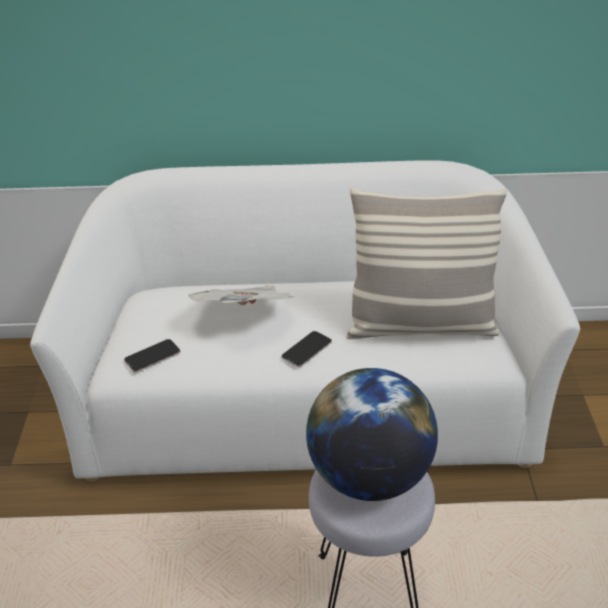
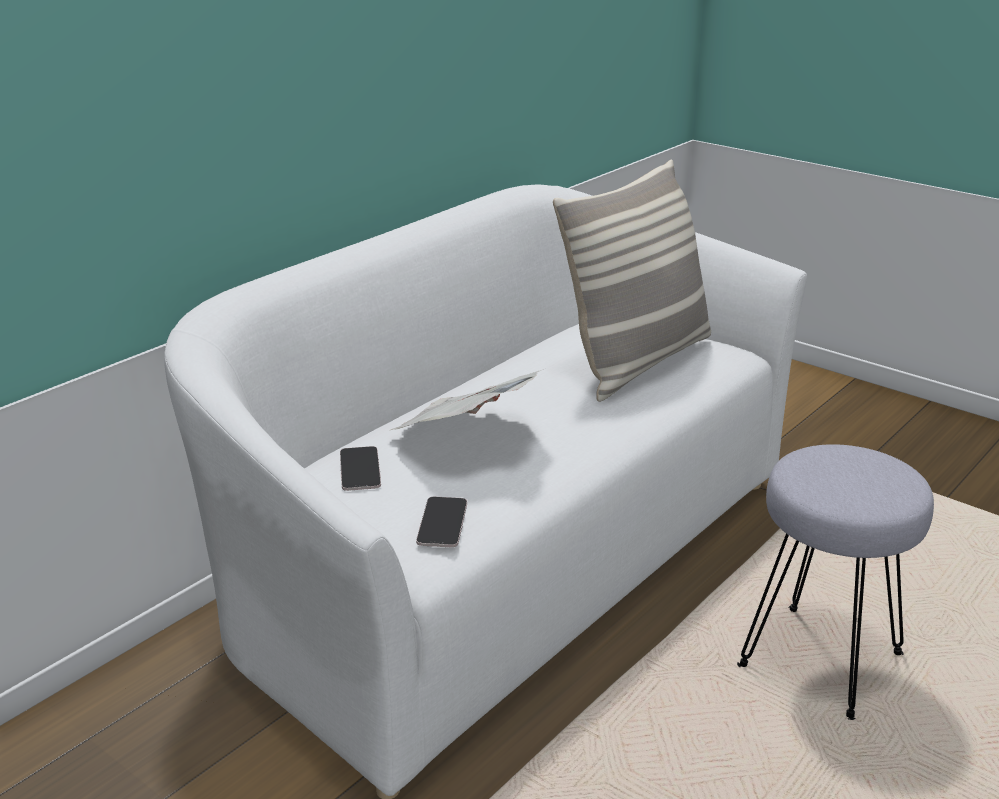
camera: 50 degrees left, 10 degrees down
phone [281,331,332,367] -> phone moved to [340,446,381,491]
globe [306,368,438,501] -> none

